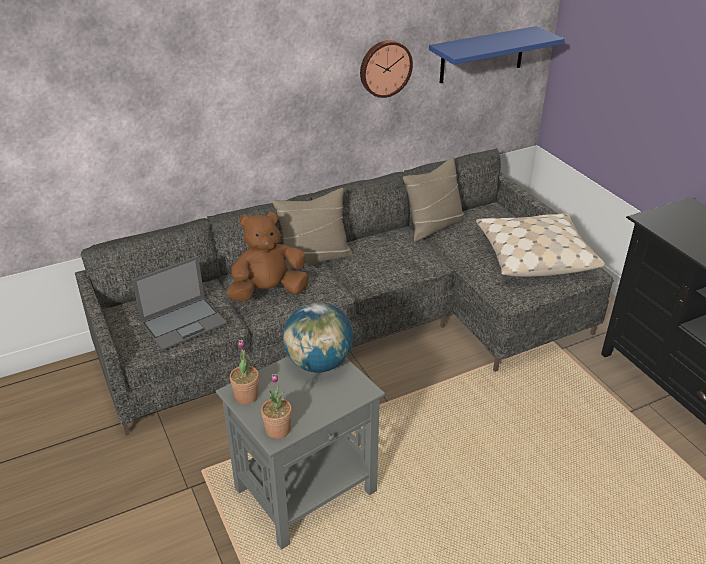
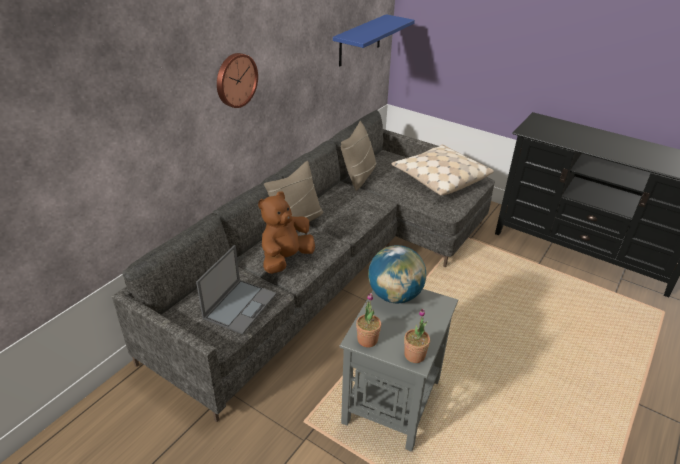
camera: 30 degrees left, 0 degrees up
wall clock [360,40,413,98] -> wall clock moved to [217,53,258,108]

